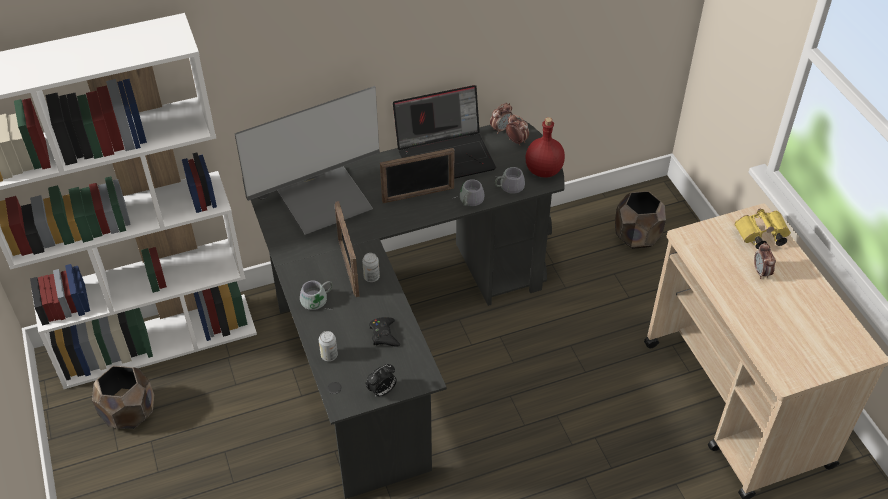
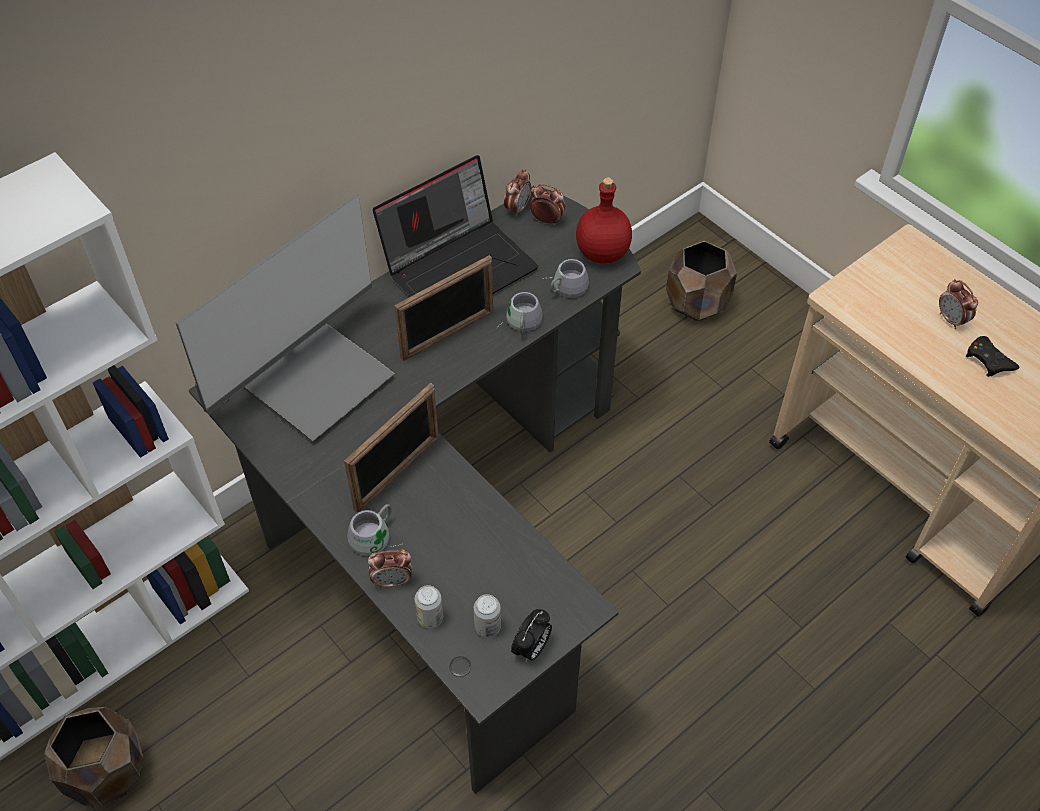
camera: 20 degrees left, 5 degrees up
picture frame [335,201,360,297] -> picture frame turned 105 degrees counterclockwise [344,383,439,513]
can [362,253,380,282] -> can moved to [474,594,501,638]
black game controller [369,317,400,346] -> black game controller moved to [966,336,1019,377]
yellow binoculars [735,209,791,249] -> none
none -> alarm clock [368,549,412,588]

